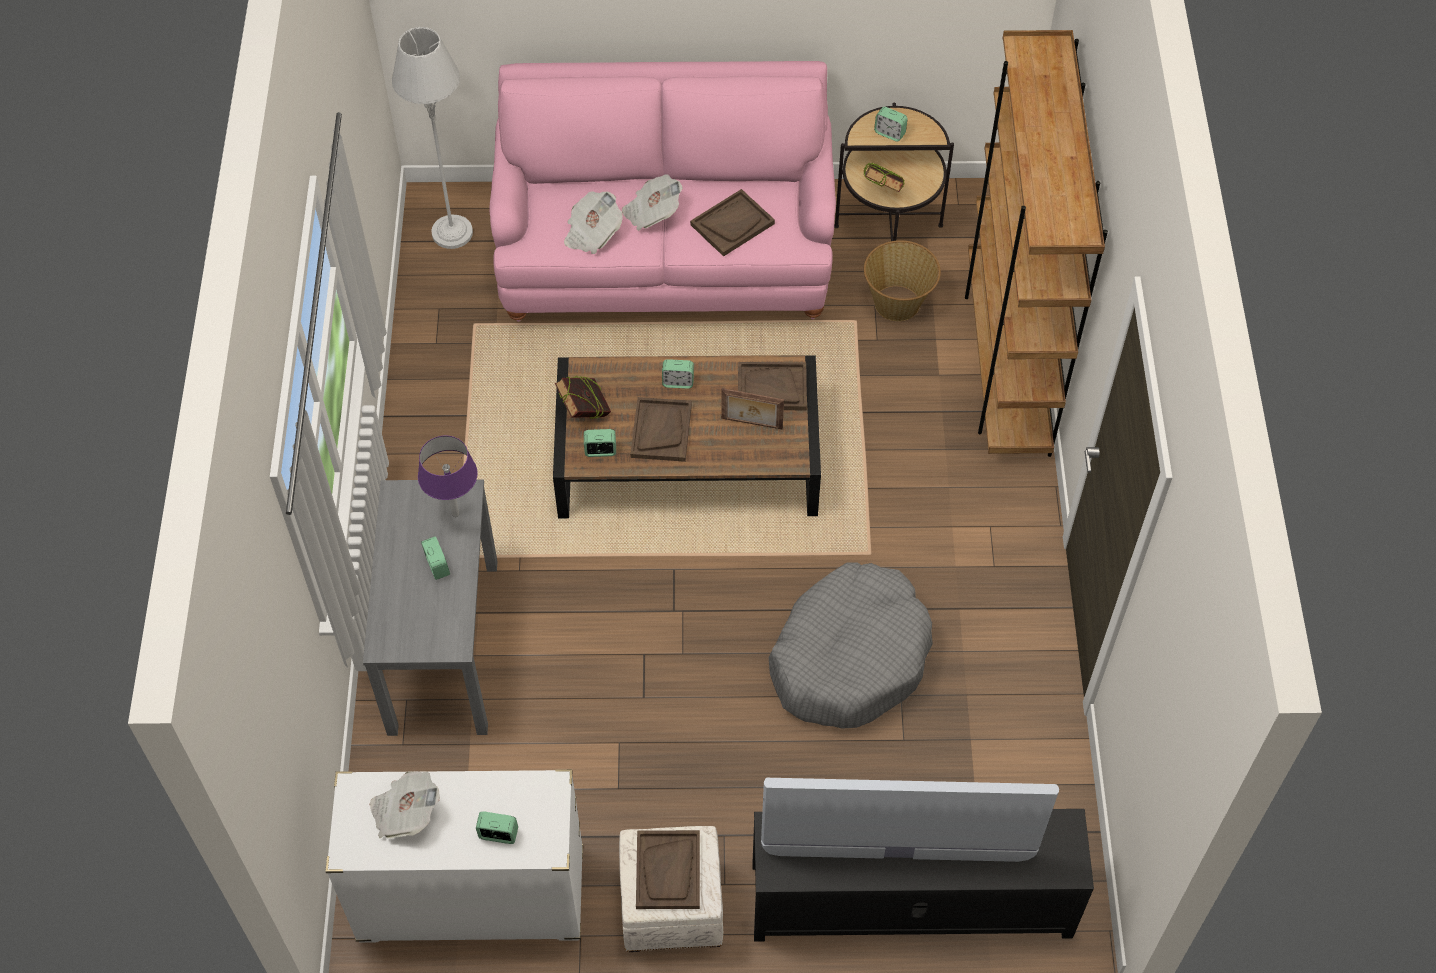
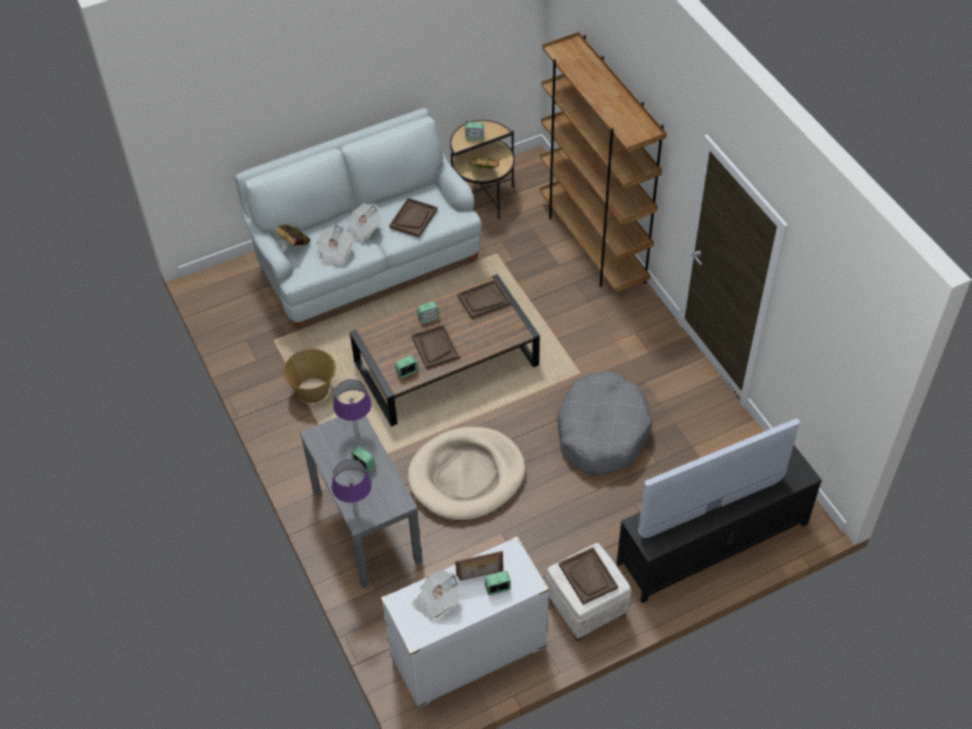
camera: 25 degrees left, 5 degrees down
grey floor lamp [392,27,473,249] -> none
pink sofa [490,61,836,322] -> white sofa [235,108,481,329]
book [555,375,611,419] -> book moved to [275,224,310,246]
picture frame [721,388,784,430] -> picture frame moved to [455,551,503,581]
basket [864,240,941,321] -> basket moved to [284,349,336,403]
none -> purple table lamp [332,459,372,514]
none -> beige dog bed [408,427,525,521]

